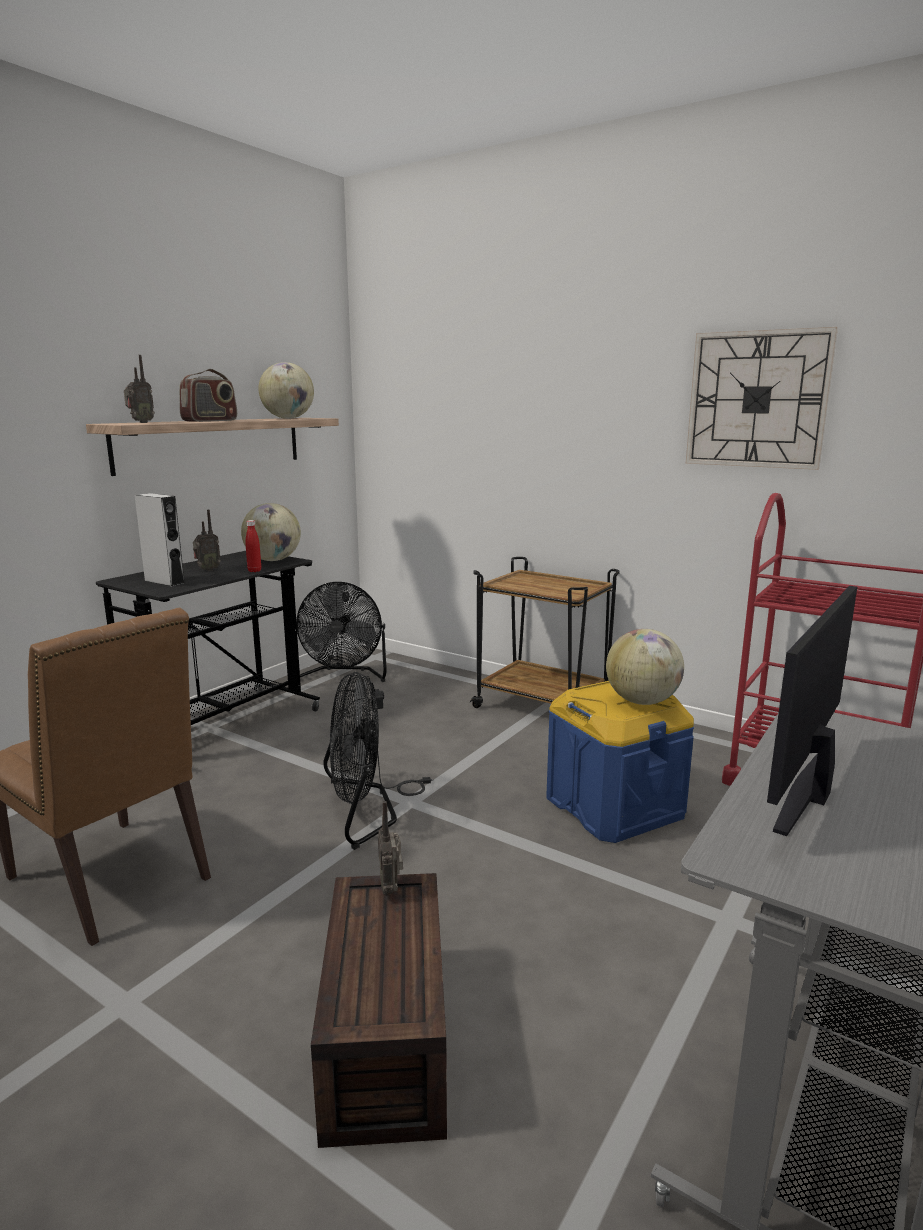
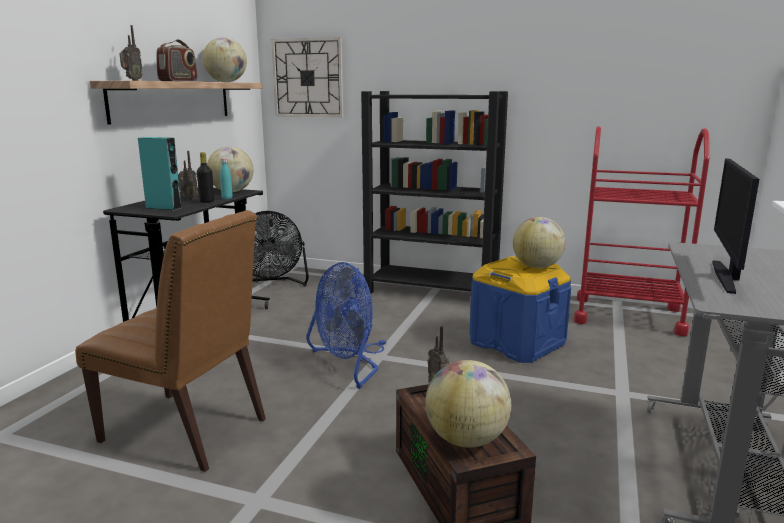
camera: 15 degrees left, 0 degrees up
grey speaker [135,493,184,587] -> turquoise speaker [138,137,181,210]
red bottle [246,520,261,572] -> turquoise bottle [220,158,233,199]
black fan [324,672,432,850] -> blue fan [306,262,387,389]
brown cart [470,557,619,708] -> black bookcase [361,91,508,294]
wall clock [686,327,838,470] -> wall clock moved to [271,37,343,117]
none -> black bottle [197,152,214,203]
none -> globe [425,360,511,448]

